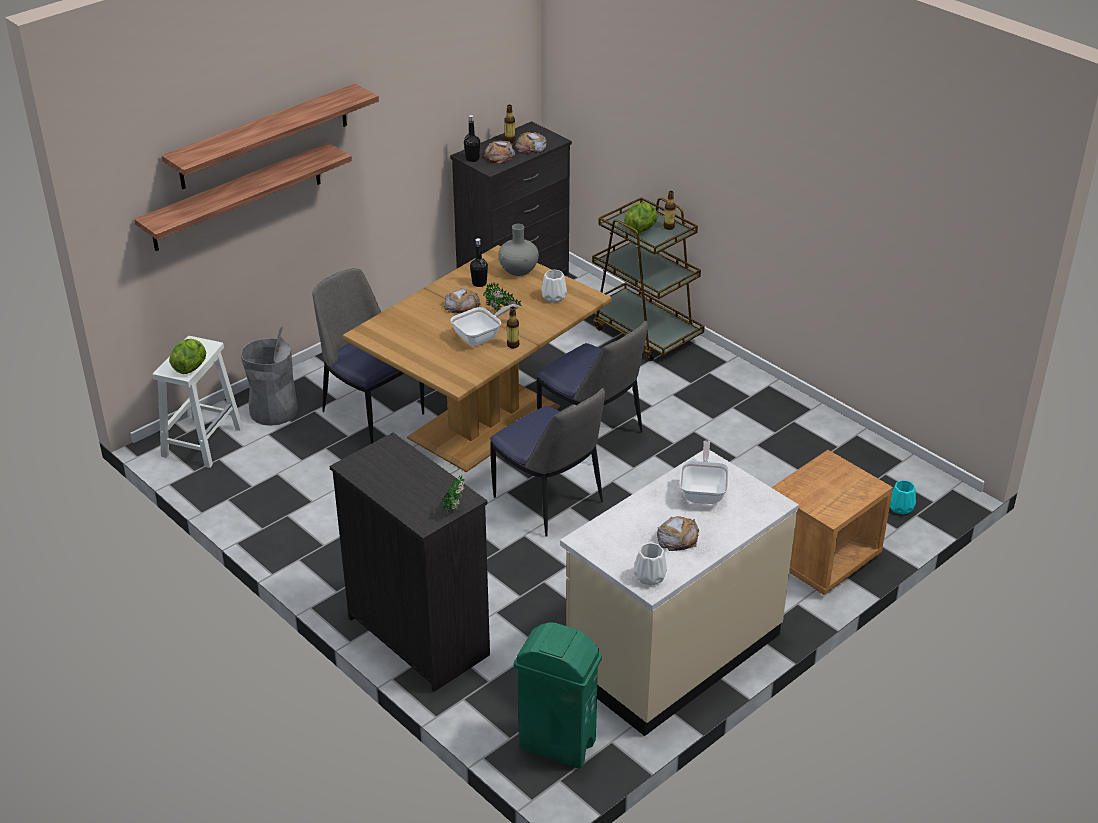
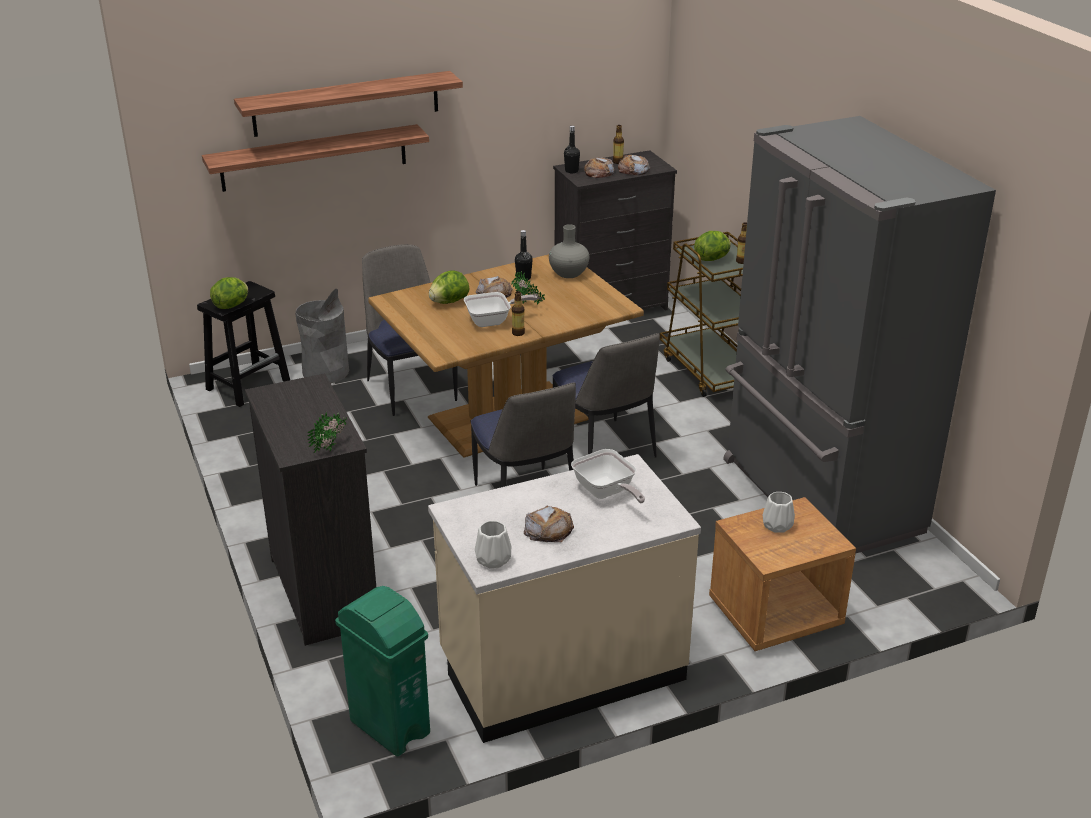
camera: 20 degrees right, 5 degrees down
white stool [153,336,243,468] -> black stool [197,281,290,407]
white vase [541,270,567,303] -> white vase moved to [763,492,795,533]
frying pan [679,440,729,504] -> frying pan turned 120 degrees clockwise [571,449,645,503]
turquoise vase [890,480,916,515] -> none
none -> lettuce [429,270,469,304]
none -> grey fridge [723,116,996,554]

